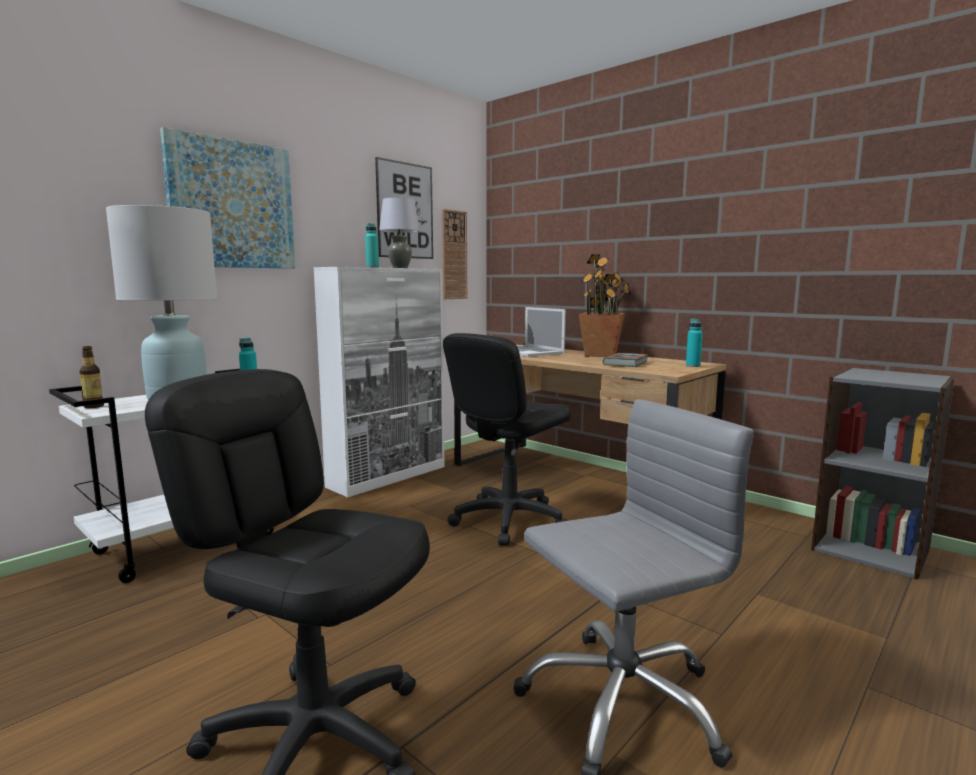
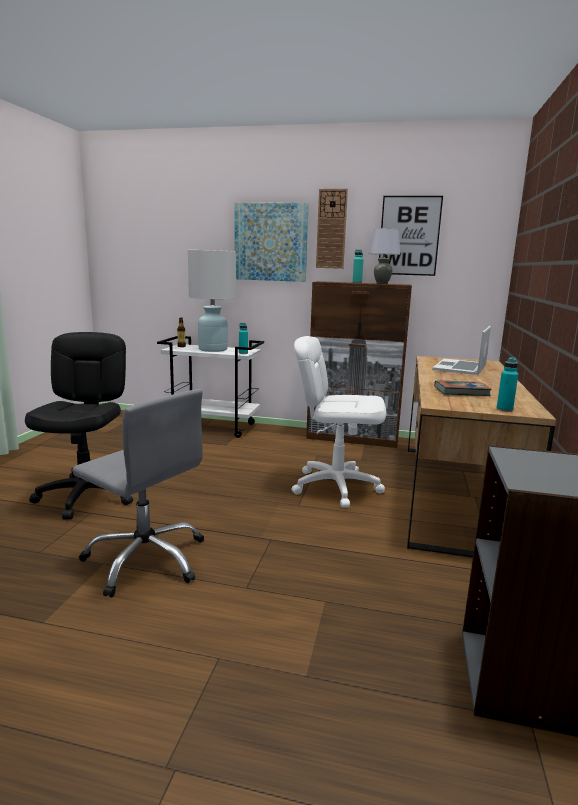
camera: 60 degrees right, 5 degrees up
white cabinet [314,267,445,497] -> brown cabinet [306,281,412,448]
wall clock [442,209,467,299] -> wall clock moved to [316,189,348,269]
black office chair [443,333,571,546] -> white office chair [292,336,386,508]
potted plant [579,255,631,357] -> none

